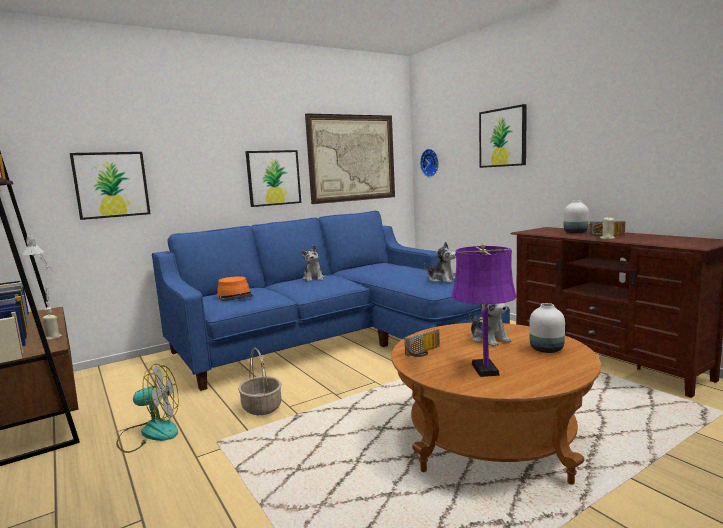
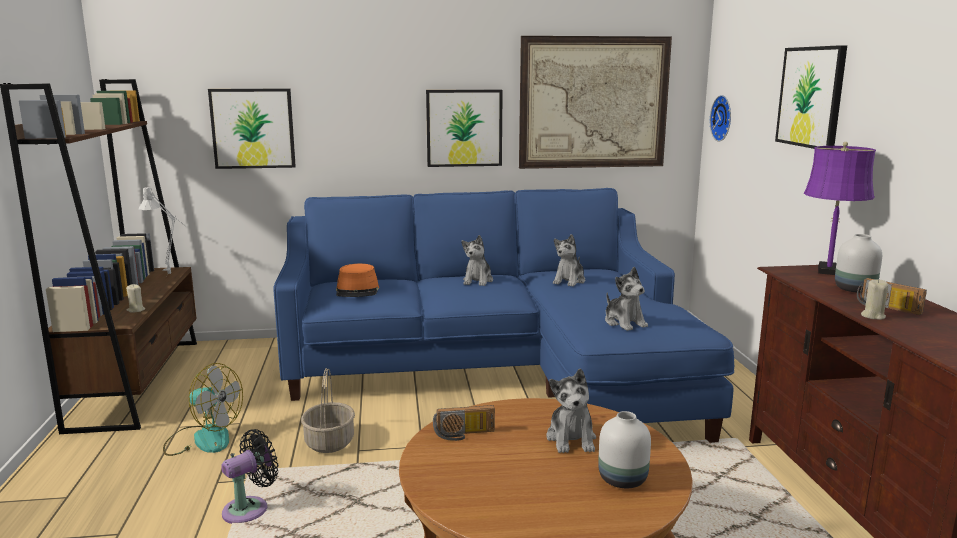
camera: 25 degrees right, 5 degrees up
purple table lamp [452,243,517,377] -> purple table lamp moved to [804,142,876,275]
none -> black fan [221,429,278,524]
none -> plush toy [553,234,585,287]

